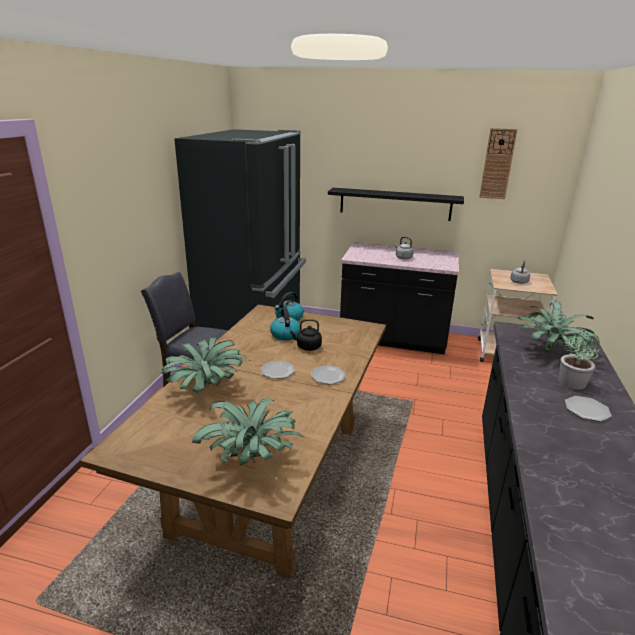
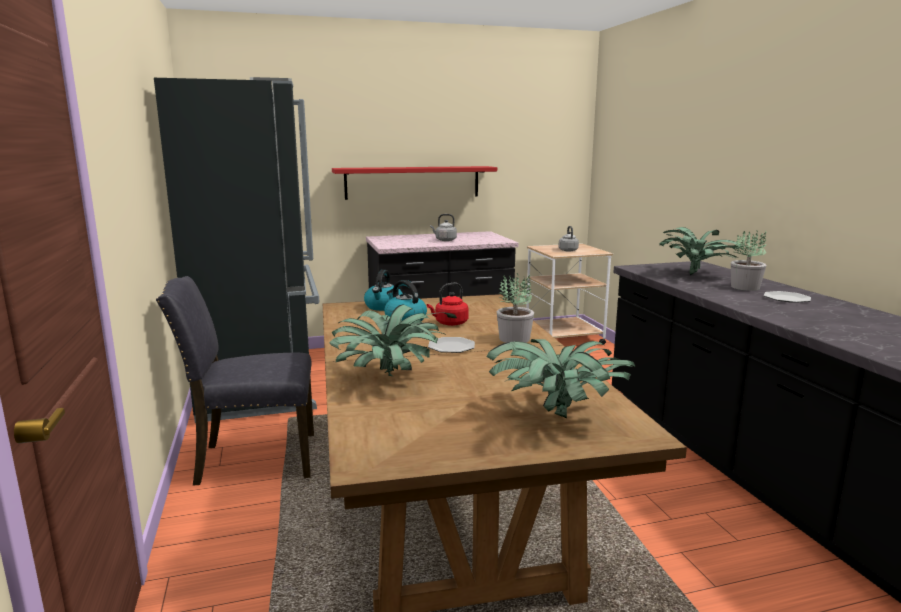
camera: 30 degrees left, 10 degrees down
black kettle [290,319,322,351] -> red kettle [427,283,469,326]
plate [311,365,346,385] -> potted plant [497,273,534,343]
black shelf [328,188,464,221] -> red shelf [332,166,497,200]
wall clock [479,128,518,199] -> none

